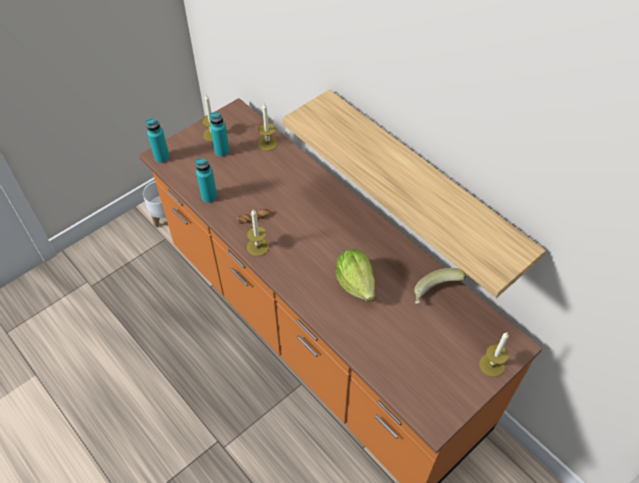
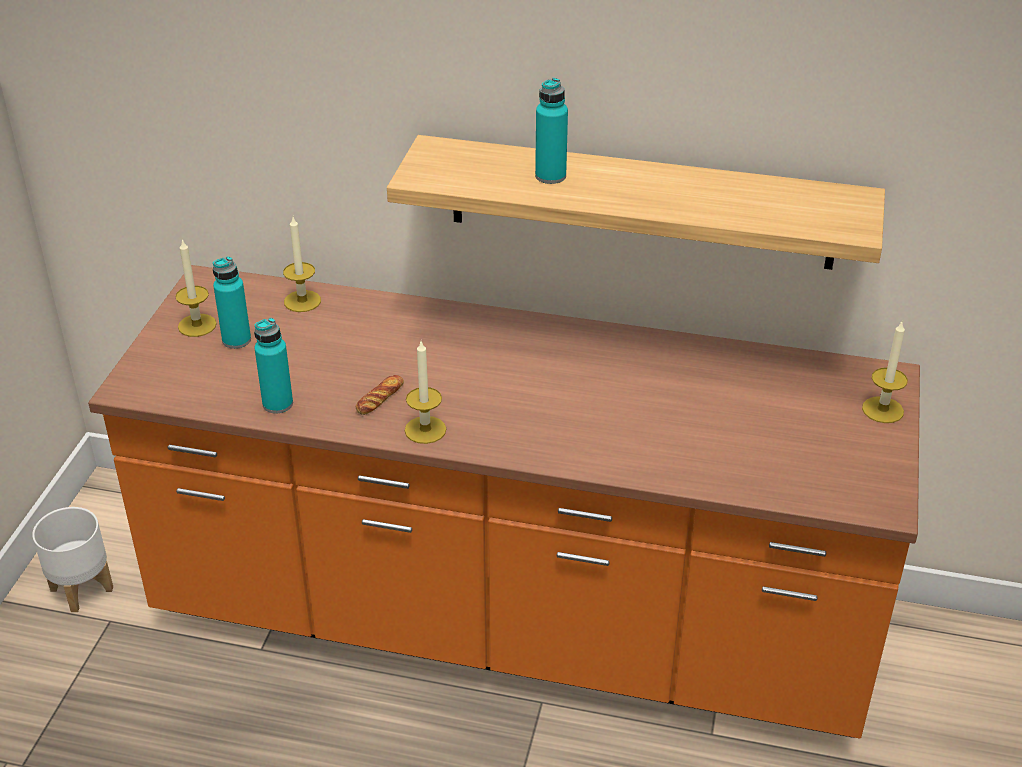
camera: 35 degrees left, 15 degrees down
turquoise bottle [146,118,170,163] -> turquoise bottle moved to [535,78,568,184]
lettuce [335,249,375,302] -> none
banana [414,268,466,304] -> none

